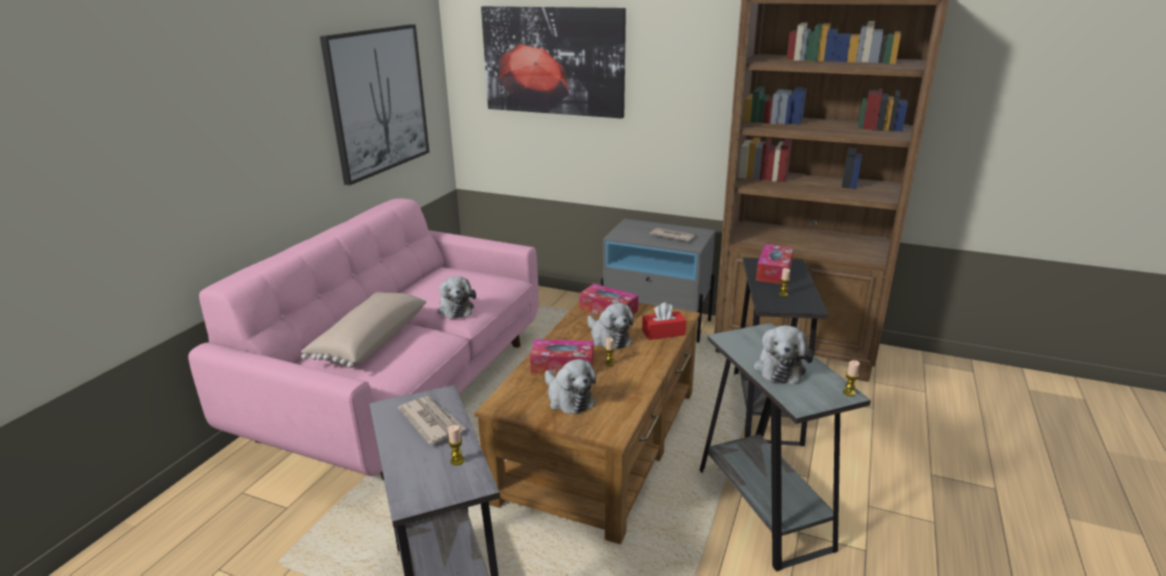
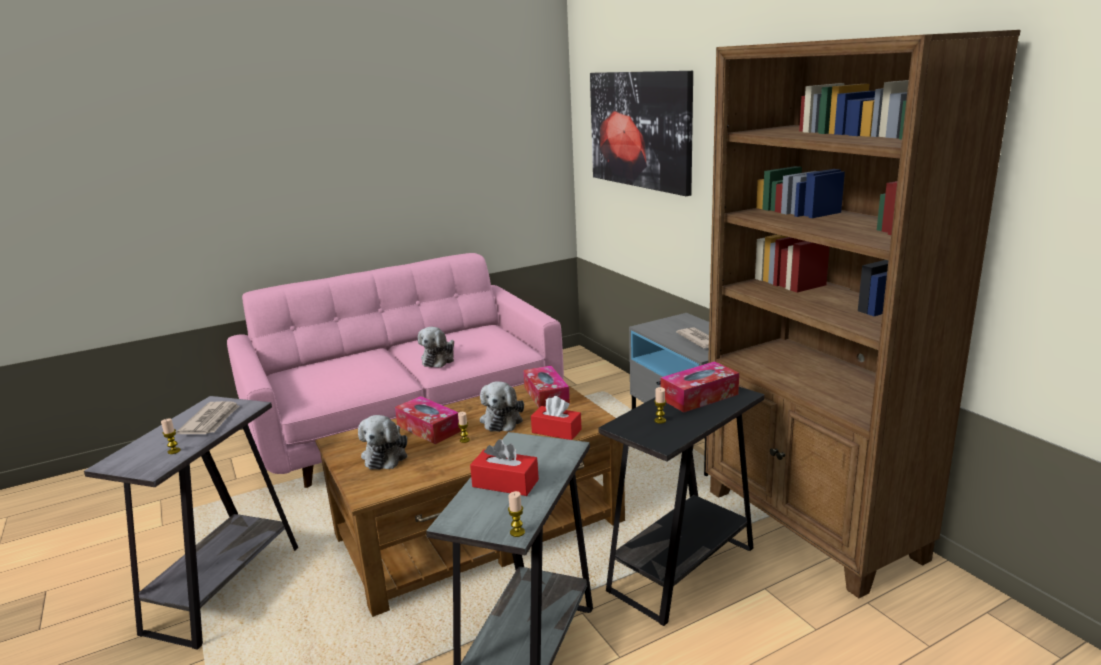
camera: 40 degrees right, 5 degrees down
beige pillow [301,292,426,368] -> none
picture [320,24,429,185] -> none
plush toy [754,325,813,384] -> red tissue box [470,439,539,496]

